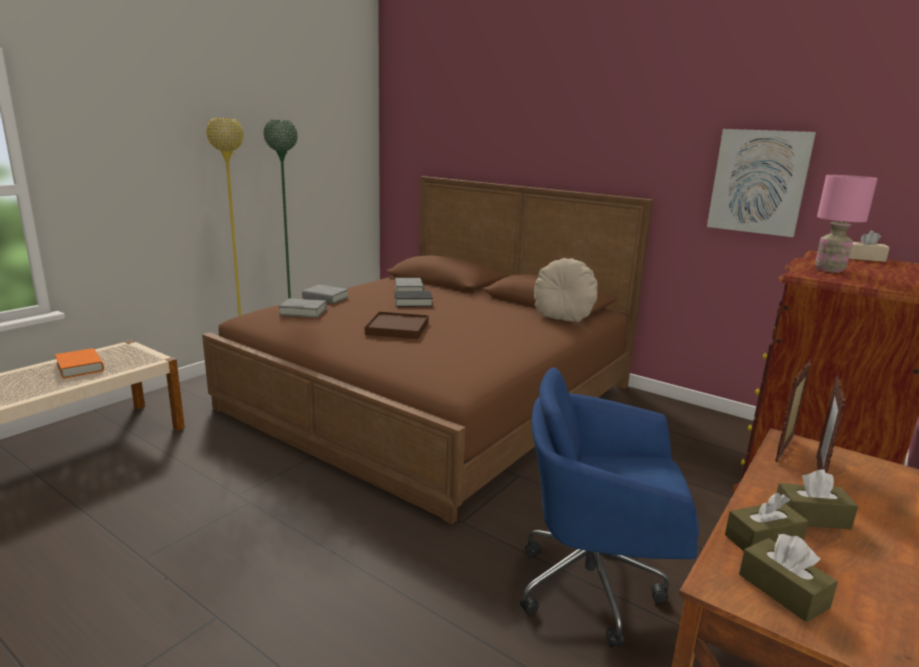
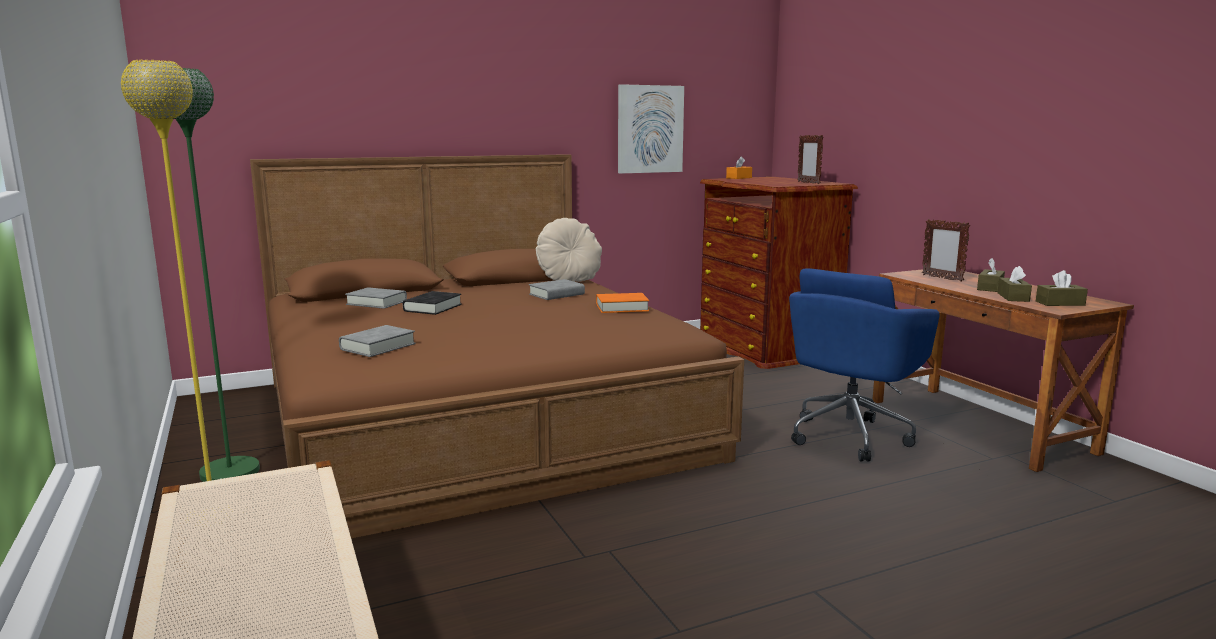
camera: 60 degrees left, 5 degrees down
orange book [55,348,104,379] -> orange book moved to [596,293,649,313]
grey book [302,285,349,304] -> grey book moved to [529,279,585,300]
brown tray [365,312,429,339] -> none
picture frame [775,360,811,462] -> picture frame moved to [797,135,824,184]
pink table lamp [815,175,878,273] -> none
beige tissue box [849,230,890,262] -> orange tissue box [726,157,752,179]

